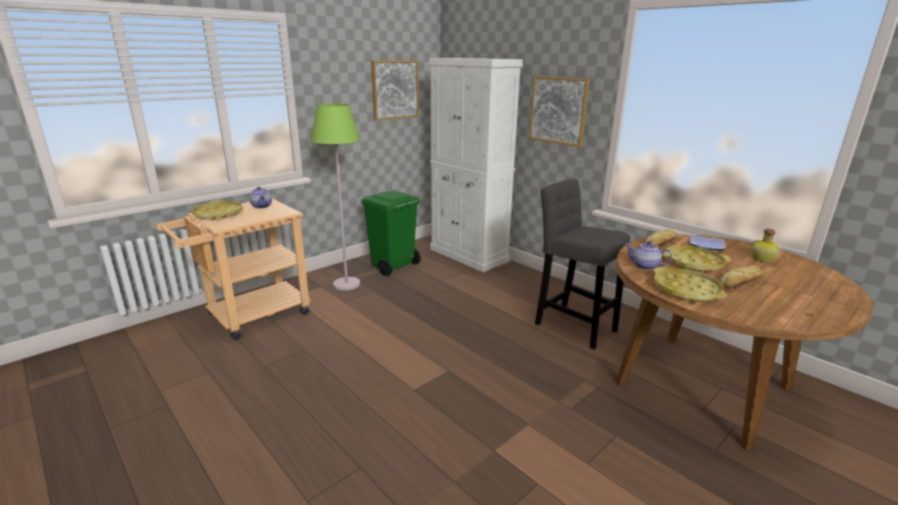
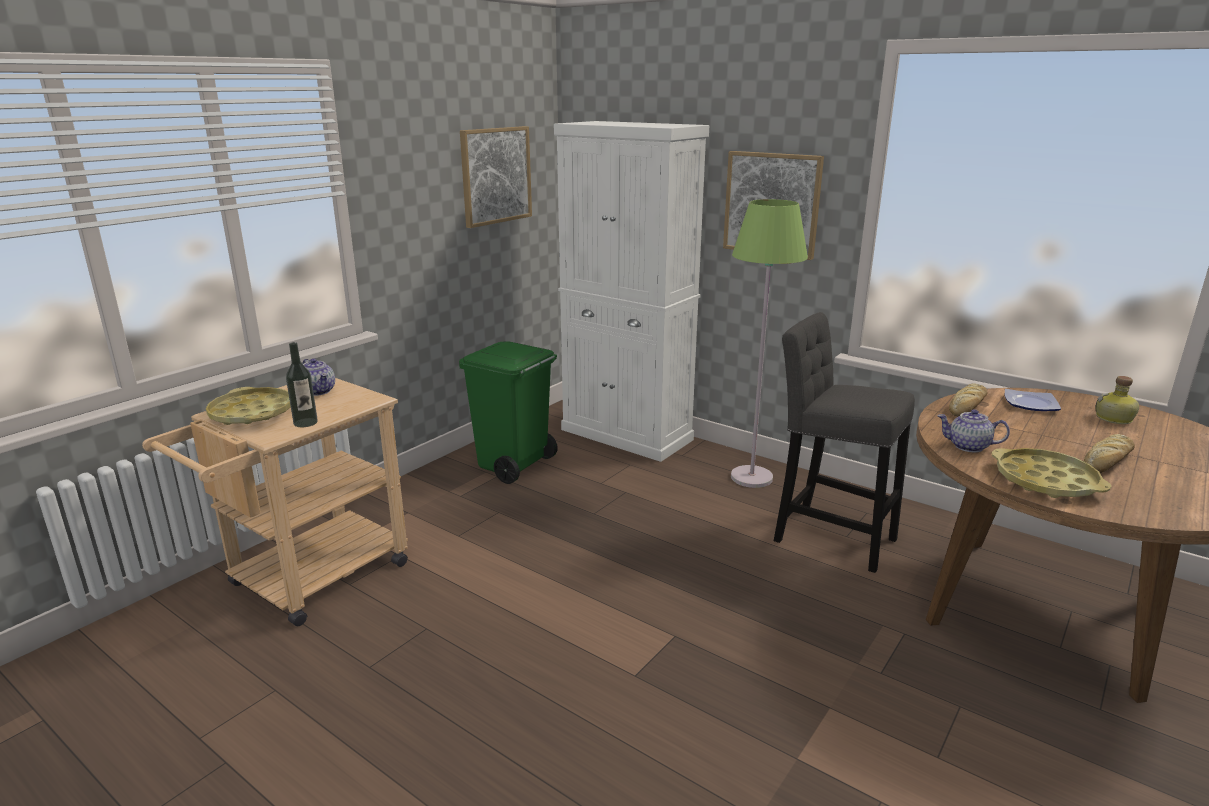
camera: 10 degrees left, 0 degrees up
green floor lamp [311,103,360,291] -> green floor lamp moved to [731,199,808,488]
yellow tray [661,245,731,272] -> none
none -> bottle [286,342,318,427]

